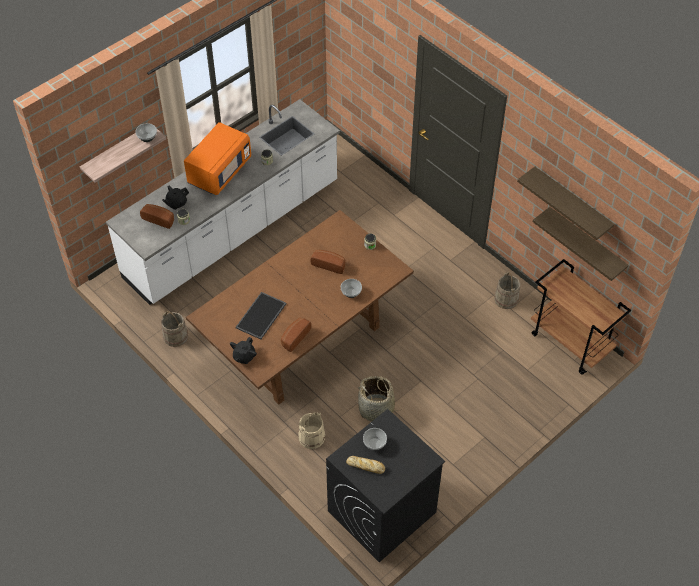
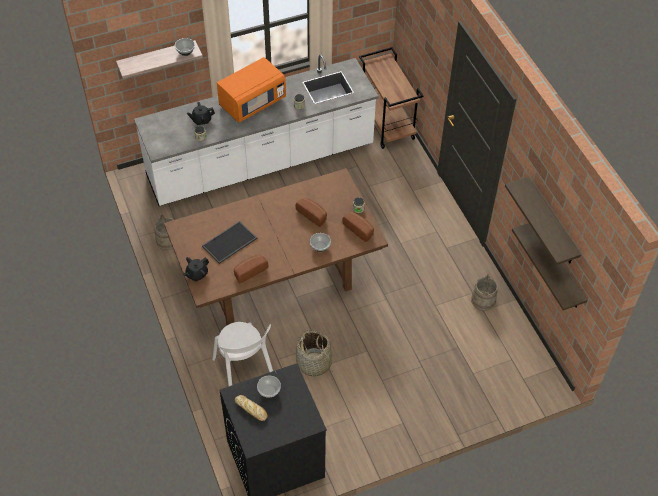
camera: 20 degrees right, 0 degrees up
bread [140,204,174,229] -> bread moved to [342,212,374,242]
beige bucket [298,412,325,449] -> white chair [212,322,273,386]
brown cart [531,259,631,375] -> brown cart moved to [359,47,424,149]

